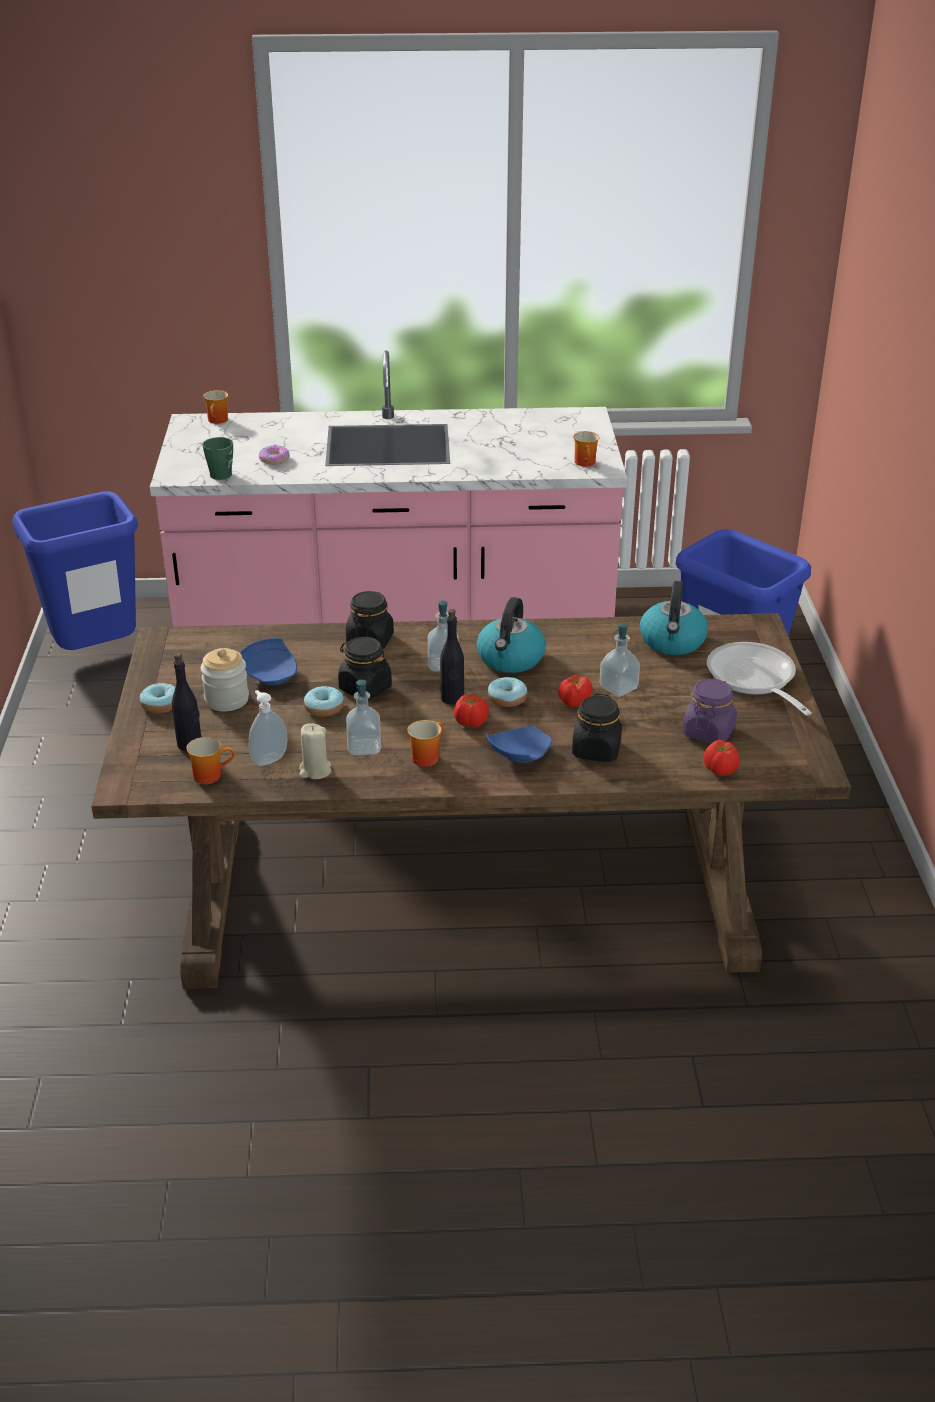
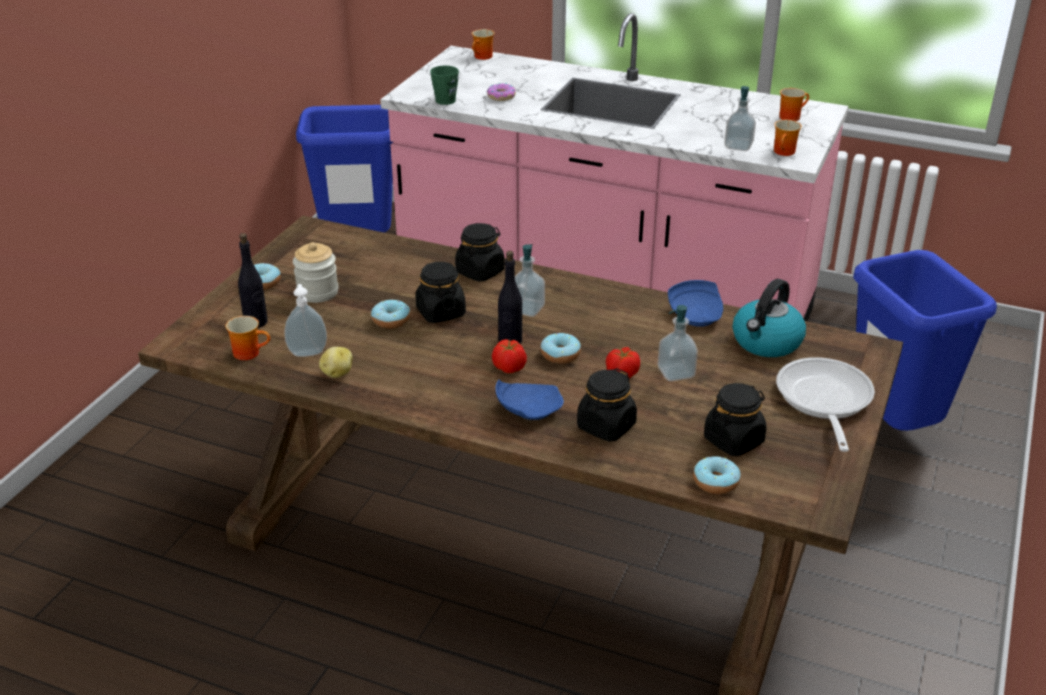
camera: 25 degrees right, 0 degrees up
blue plate [240,638,297,685] -> blue plate moved to [668,280,723,327]
beige candle [299,723,331,779] -> potato [319,347,353,378]
soap dispenser [346,680,381,755] -> soap dispenser moved to [724,86,756,151]
mug [407,720,443,767] -> mug moved to [779,88,809,121]
kettle [477,597,546,673] -> none
purple jar [682,679,737,744] -> black jar [704,383,767,456]
tomato [704,740,740,776] -> donut [693,456,741,494]

